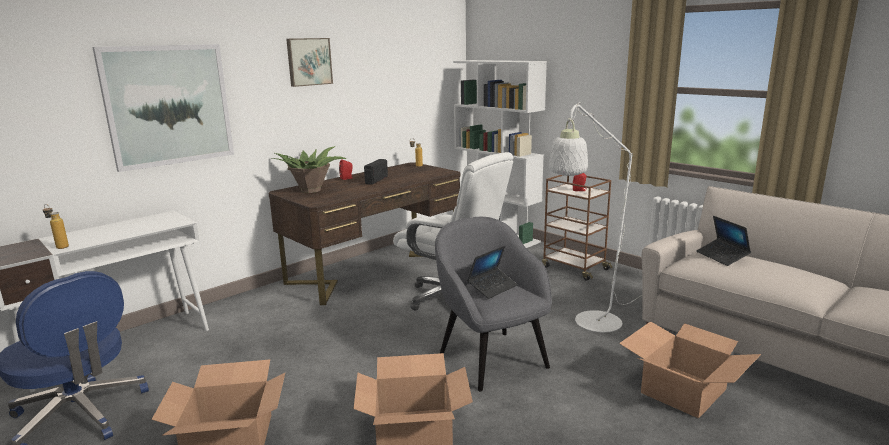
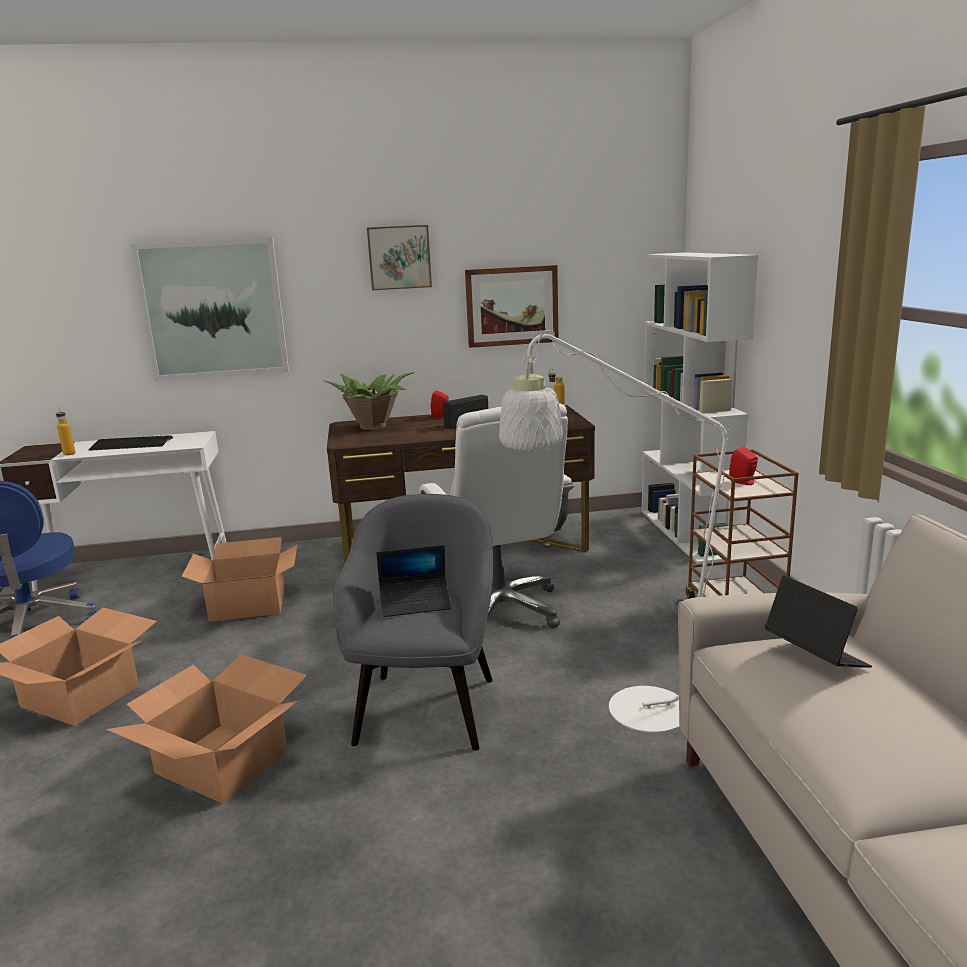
camera: 35 degrees right, 0 degrees up
cardboard box [619,321,761,419] -> cardboard box moved to [182,537,298,622]
laptop [696,216,751,266] -> laptop turned 135 degrees clockwise [765,575,872,668]
none -> keyboard [89,436,173,451]
none -> picture [465,265,558,348]

